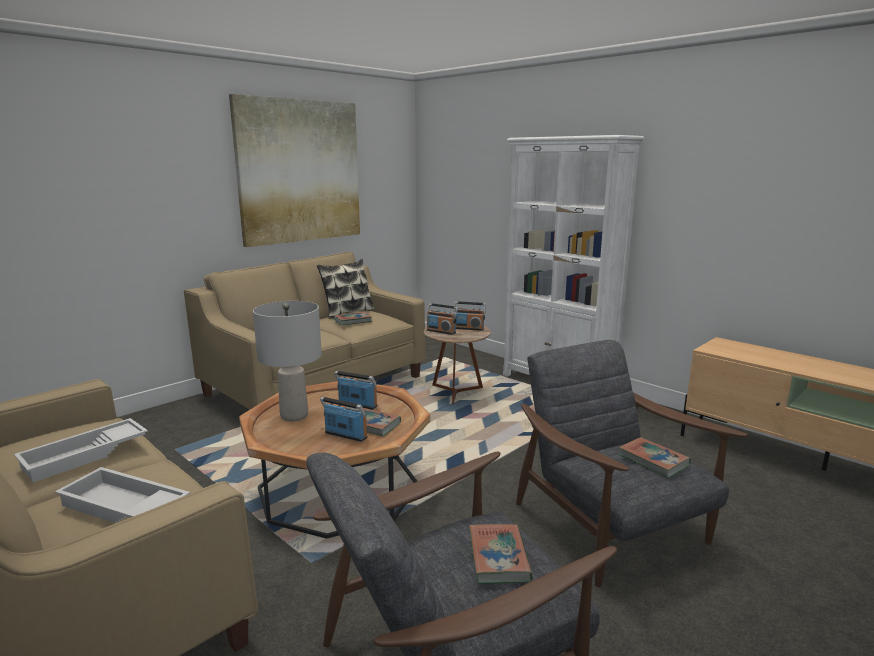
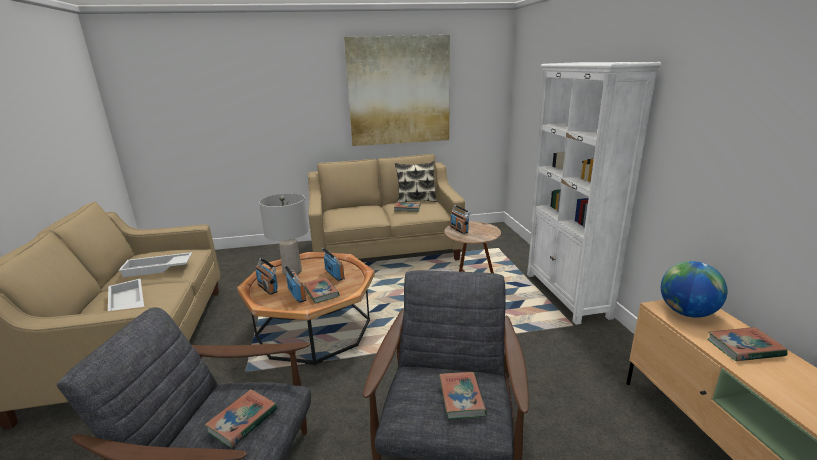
camera: 35 degrees right, 5 degrees up
radio [454,301,486,331] -> radio moved to [255,258,278,295]
none -> globe [661,261,727,318]
none -> book [708,327,788,361]

